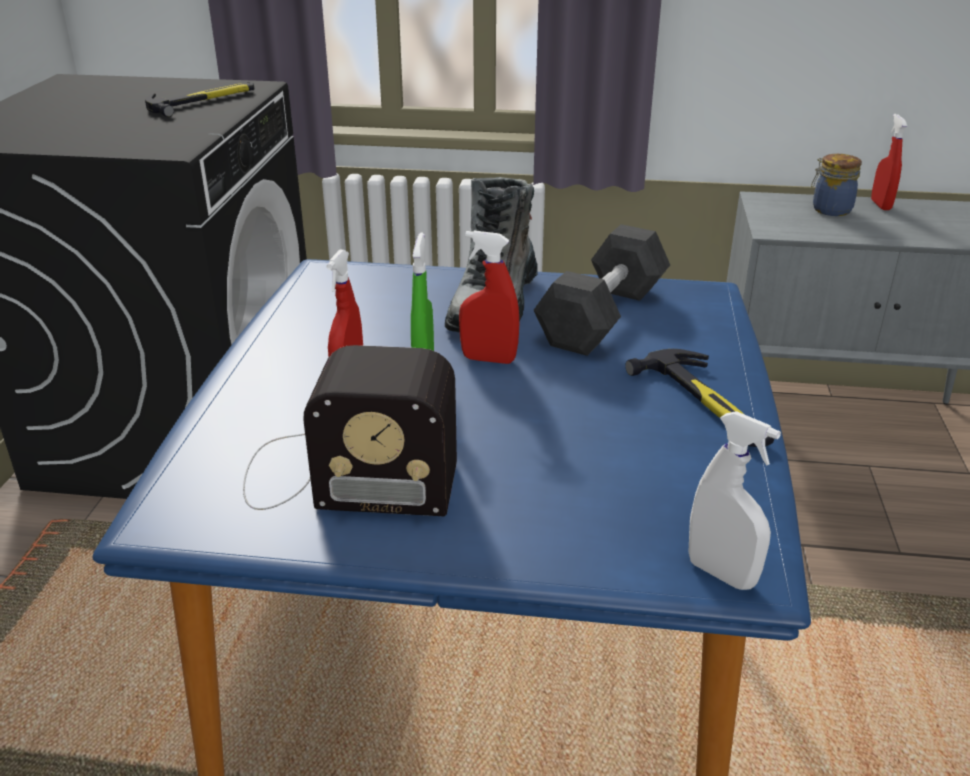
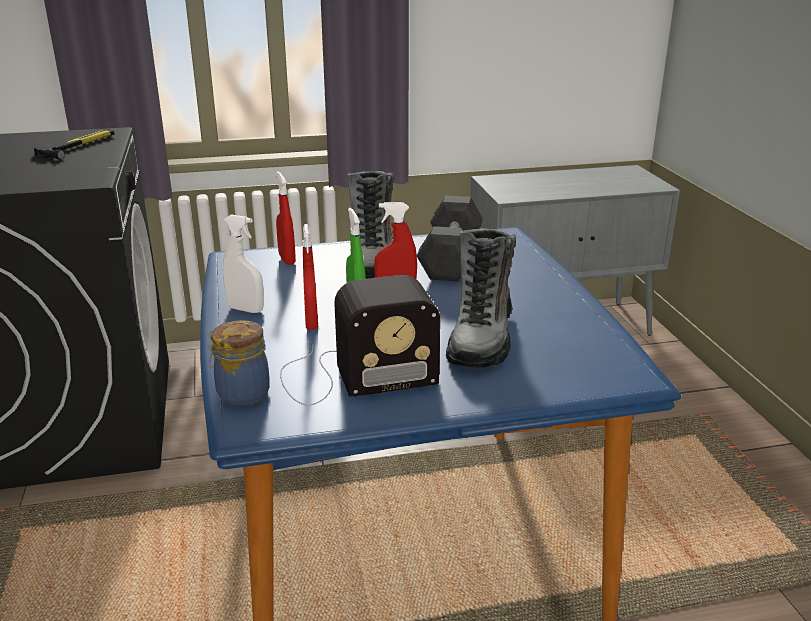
camera: 20 degrees left, 5 degrees down
hammer [625,349,774,447] -> none
white spray bottle [689,411,781,590] -> white spray bottle moved to [223,215,264,313]
jar [811,154,862,216] -> jar moved to [207,320,270,406]
red spray bottle [871,114,907,210] -> red spray bottle moved to [276,171,296,265]
none -> boot [446,228,516,368]

